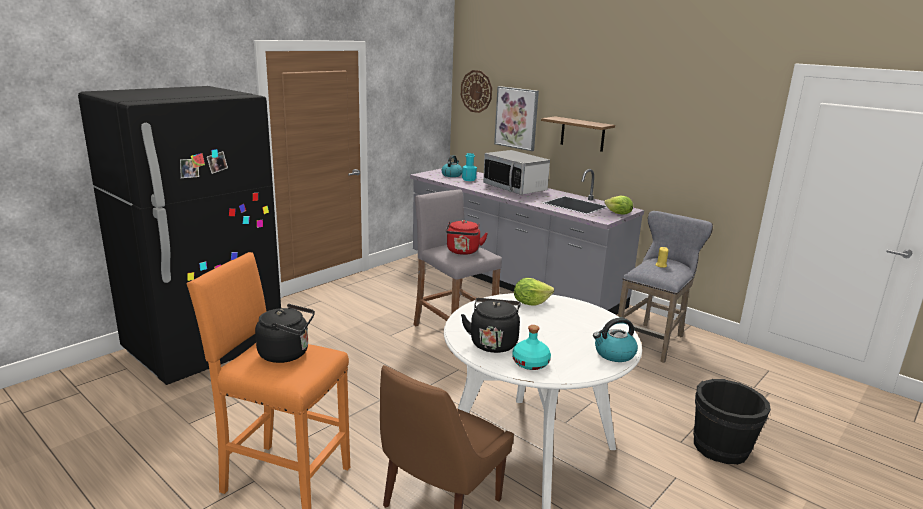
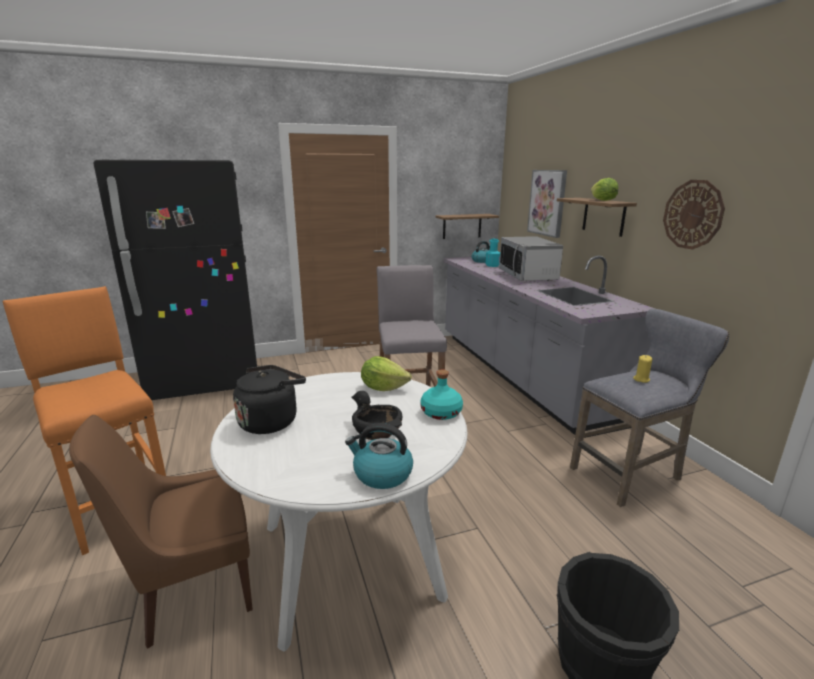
camera: 30 degrees right, 0 degrees up
black kettle [255,304,315,363] -> none
red kettle [446,220,488,255] -> none
wall clock [461,70,492,113] -> wall clock moved to [663,180,725,250]
turquoise bottle [512,325,551,370] -> turquoise bottle moved to [420,369,463,420]
lettuce [604,196,633,215] -> lettuce moved to [591,178,619,201]
none -> black bowl [351,391,402,440]
none -> shelf [435,214,499,239]

